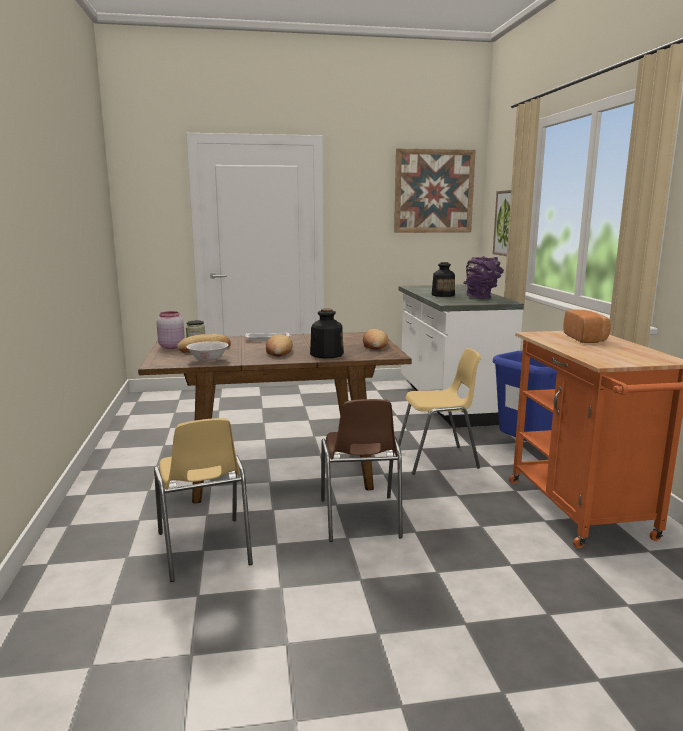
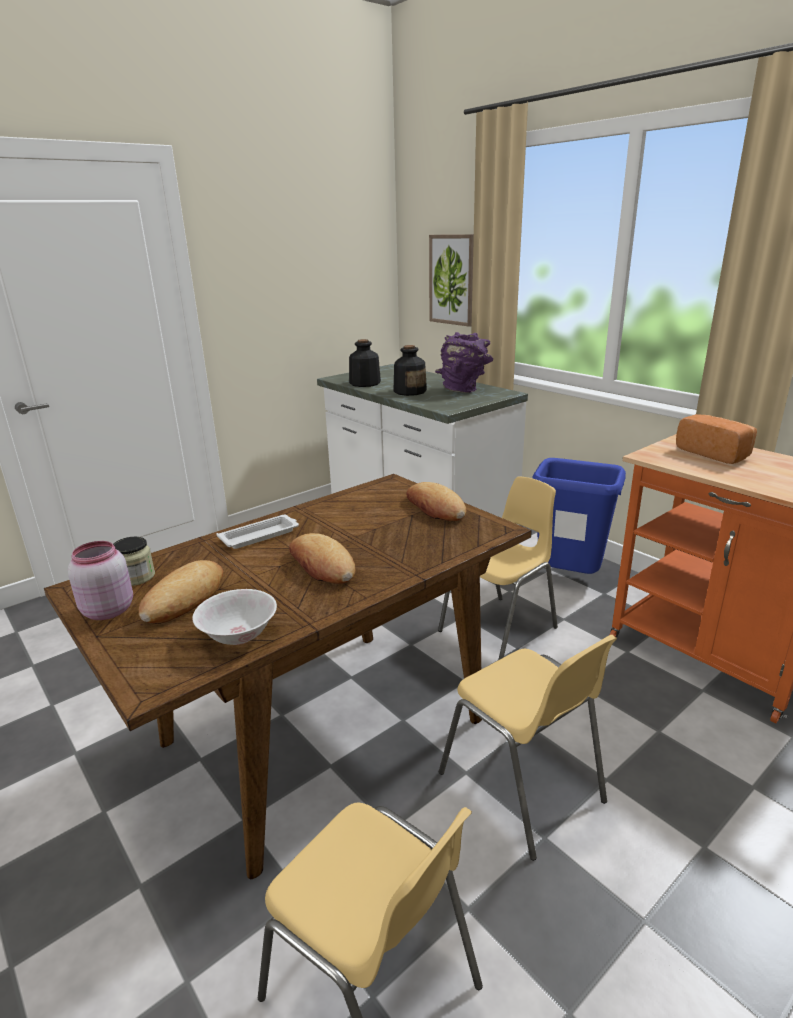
camera: 30 degrees left, 10 degrees up
bottle [310,308,344,359] -> bottle moved to [349,339,381,387]
brown chair [321,399,403,542] -> yellow chair [439,635,617,861]
picture [394,149,476,233] -> none

